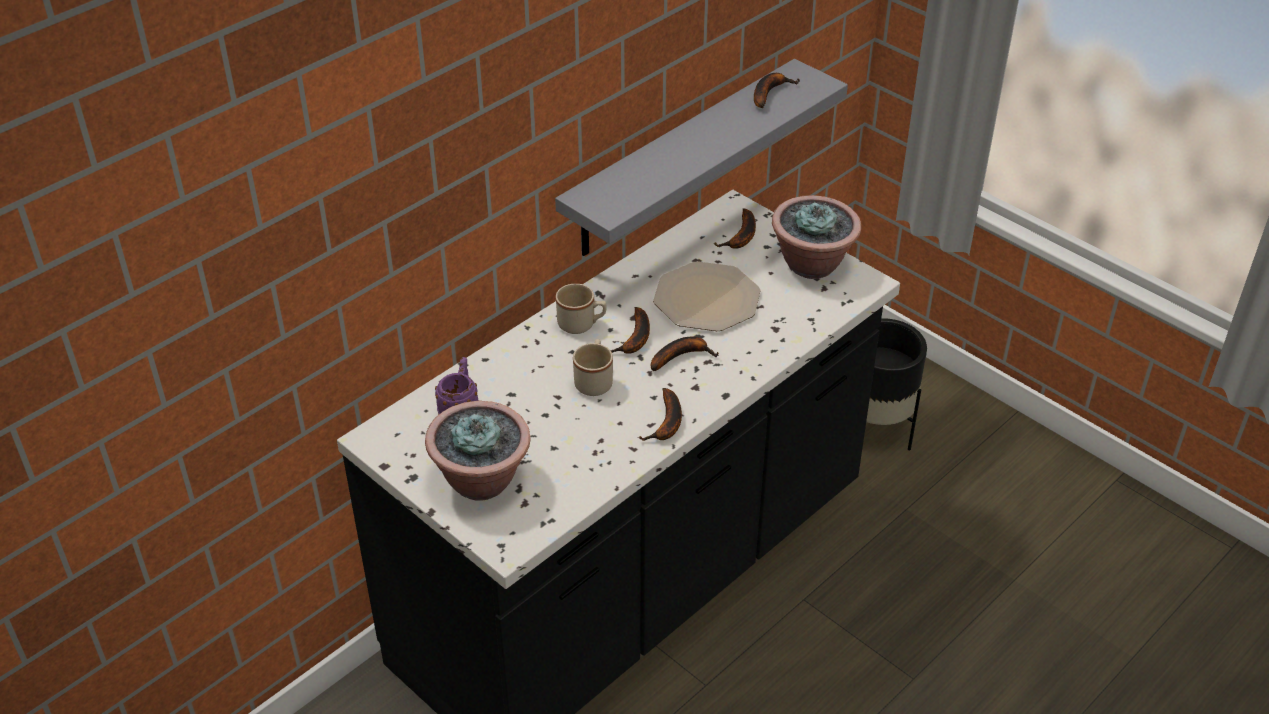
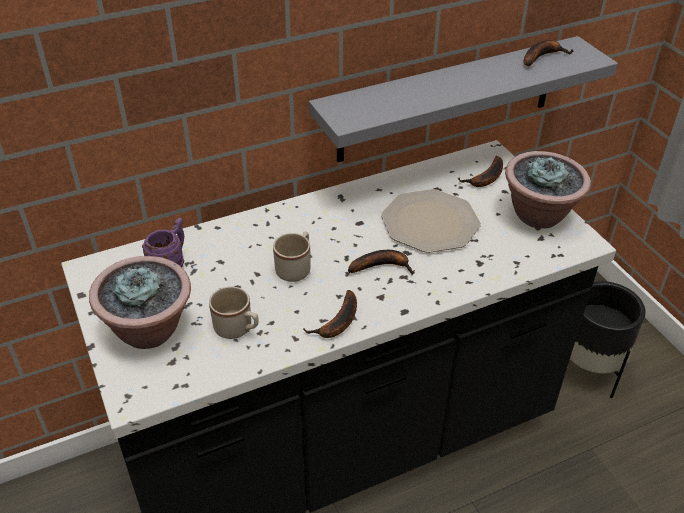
camera: 20 degrees right, 0 degrees up
beige mug [556,284,607,334] -> beige mug moved to [209,286,259,339]
banana [610,307,650,354] -> none

